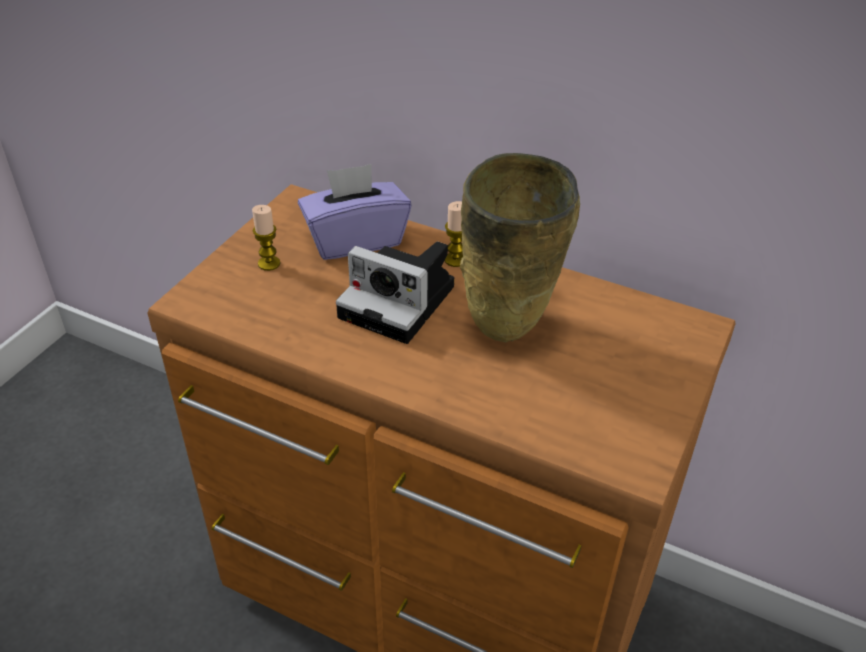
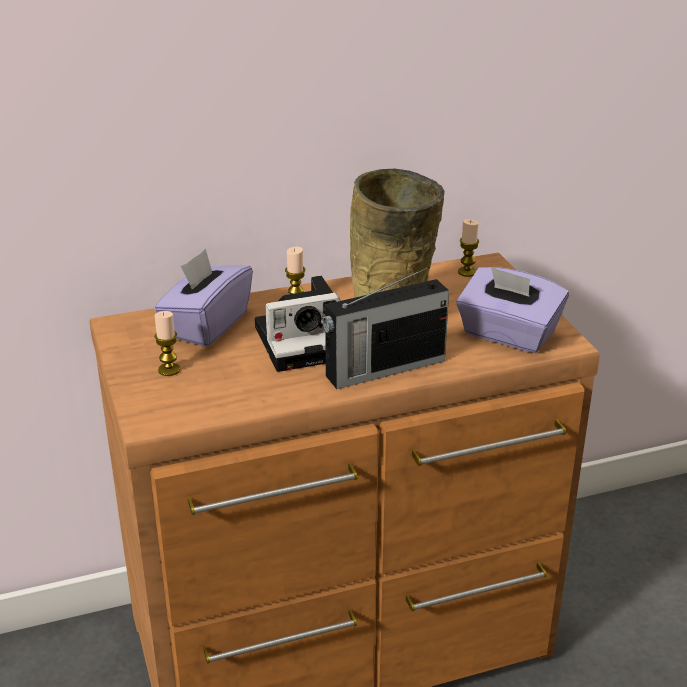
camera: 45 degrees left, 10 degrees down
none -> radio [322,267,449,389]
none -> purple tissue box [456,267,569,353]
none -> candle [458,219,479,277]

